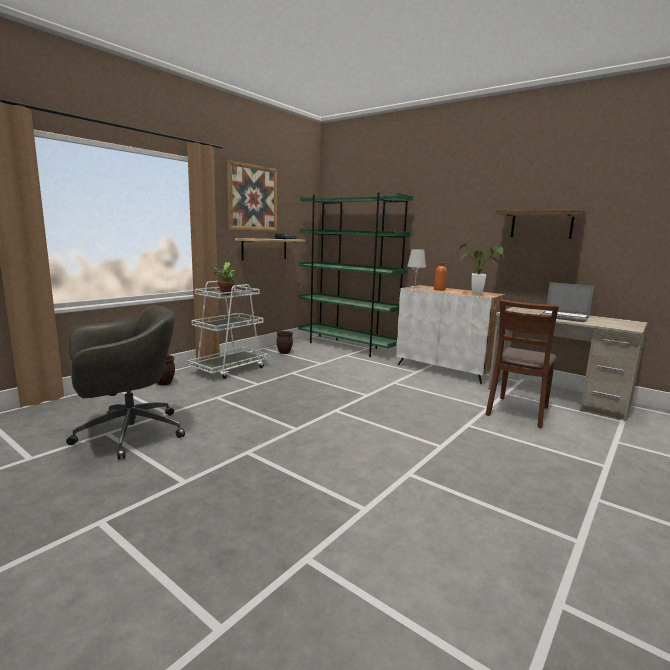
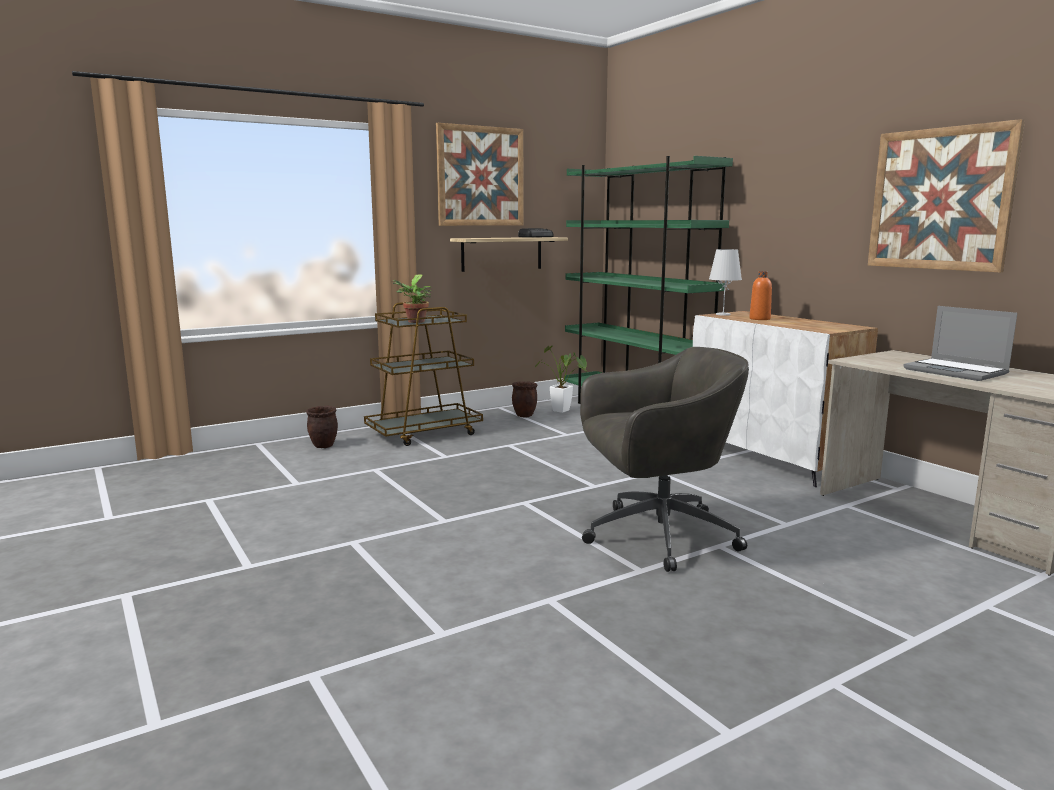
camera: 20 degrees right, 0 degrees up
grey office chair [66,306,185,459] -> grey office chair moved to [580,347,749,572]
white cart [188,281,268,379] -> brown cart [364,302,483,446]
potted plant [459,243,505,295] -> potted plant moved to [535,346,588,413]
brown chair [485,299,559,428] -> none
shelf [495,210,587,239] -> picture [868,119,1025,272]

